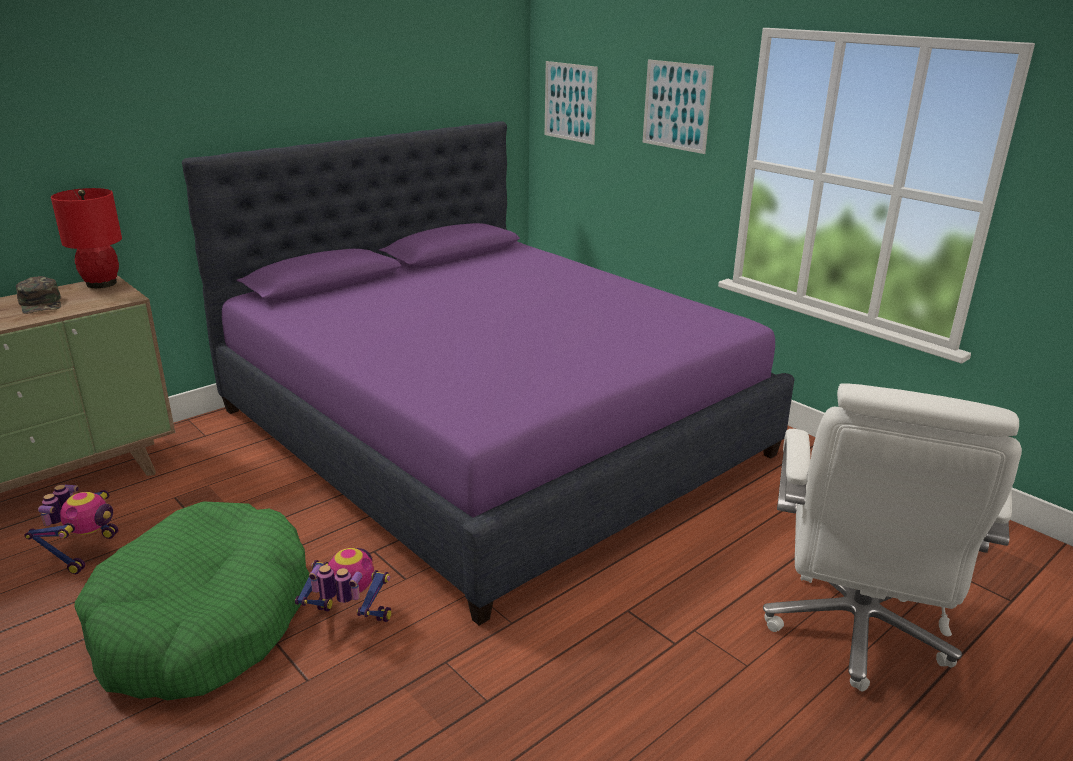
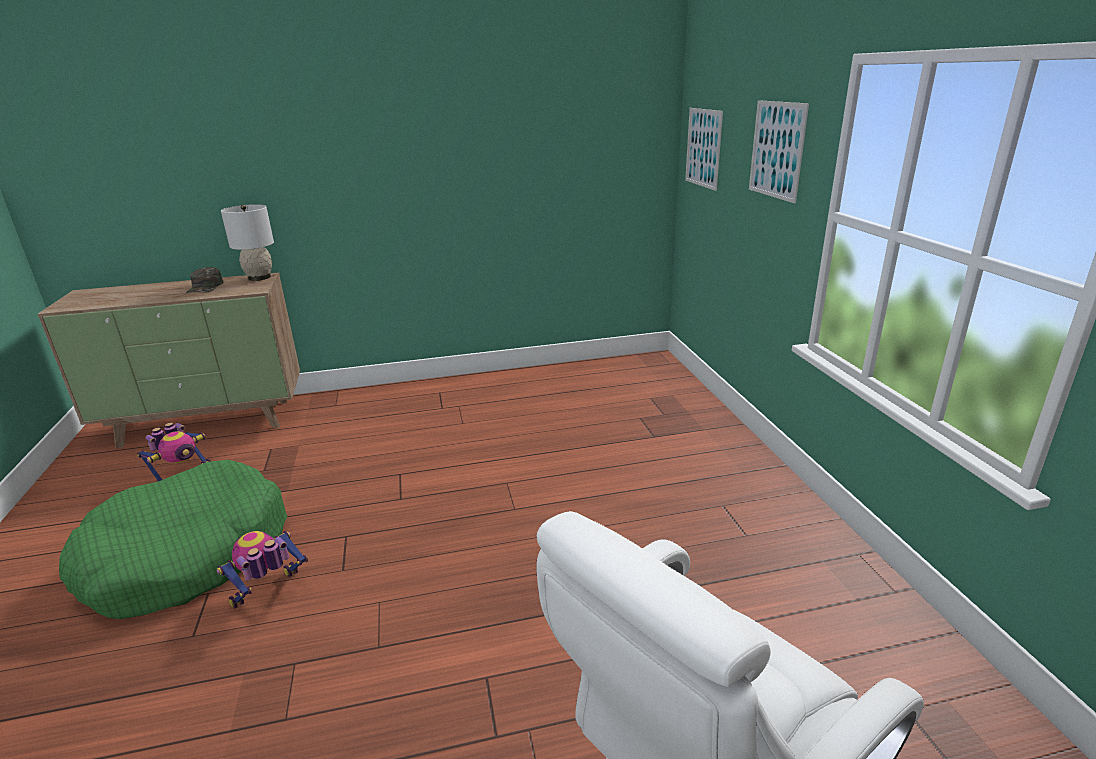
camera: 30 degrees right, 0 degrees up
red table lamp [51,188,122,288] -> white table lamp [221,204,274,281]
purple bed [182,121,795,626] -> none
toy robot [295,548,391,622] -> toy robot turned 90 degrees counterclockwise [216,531,308,608]

